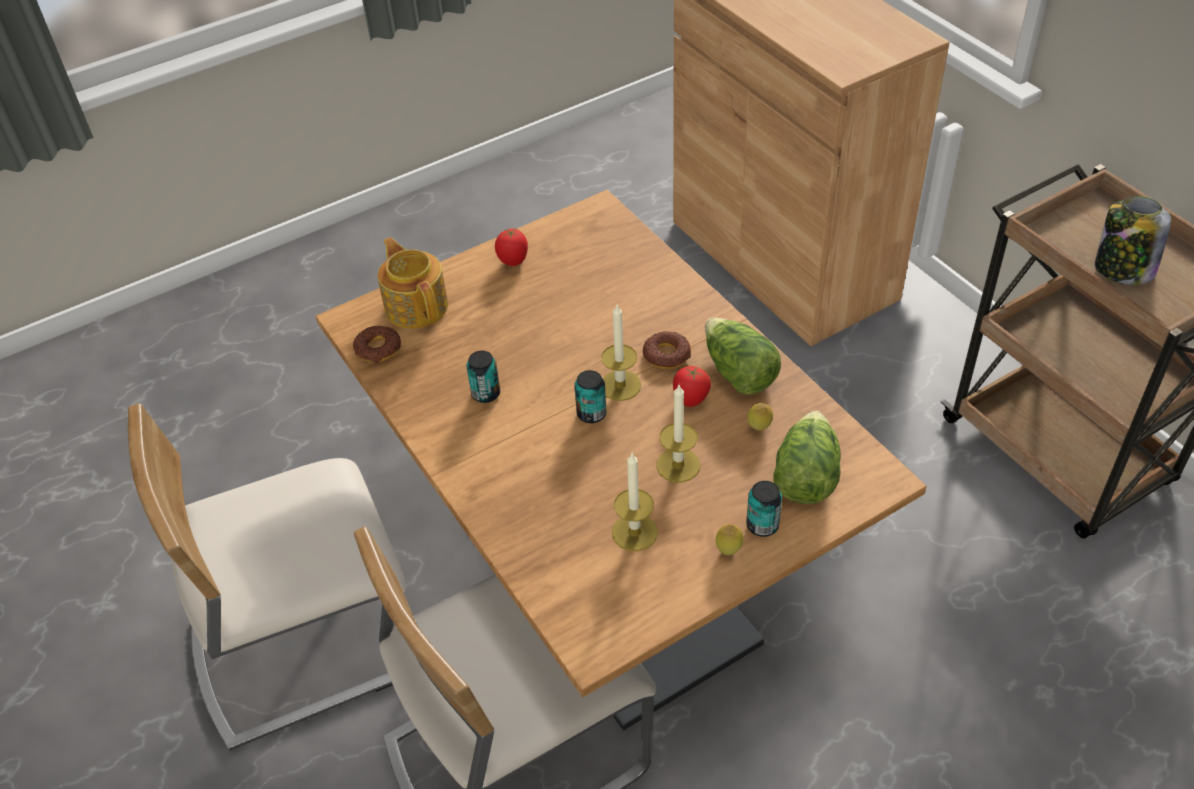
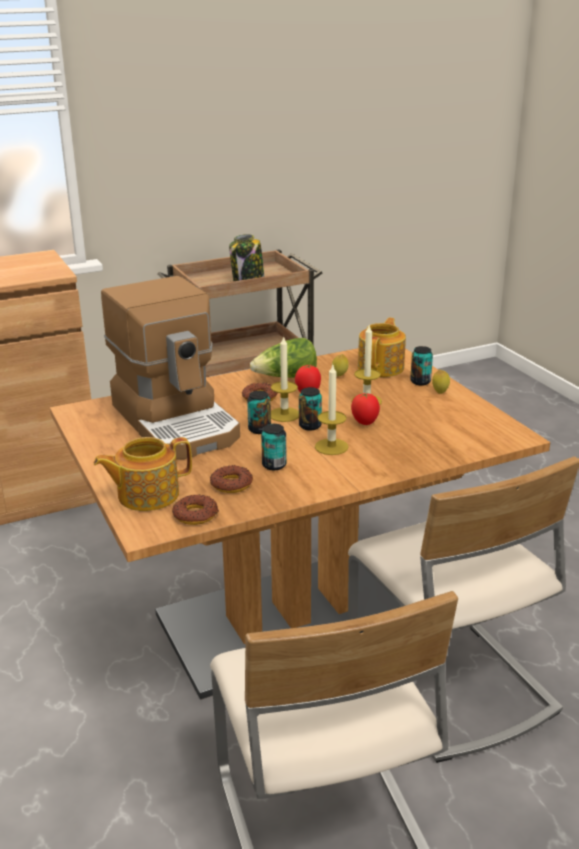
camera: 85 degrees left, 20 degrees down
tomato [495,228,528,266] -> tomato moved to [351,393,380,425]
candle [612,453,658,551] -> candle moved to [315,365,349,455]
lettuce [773,411,841,504] -> teapot [358,318,406,377]
none -> coffee machine [101,276,240,460]
none -> donut [210,465,253,493]
none -> can [247,391,271,434]

